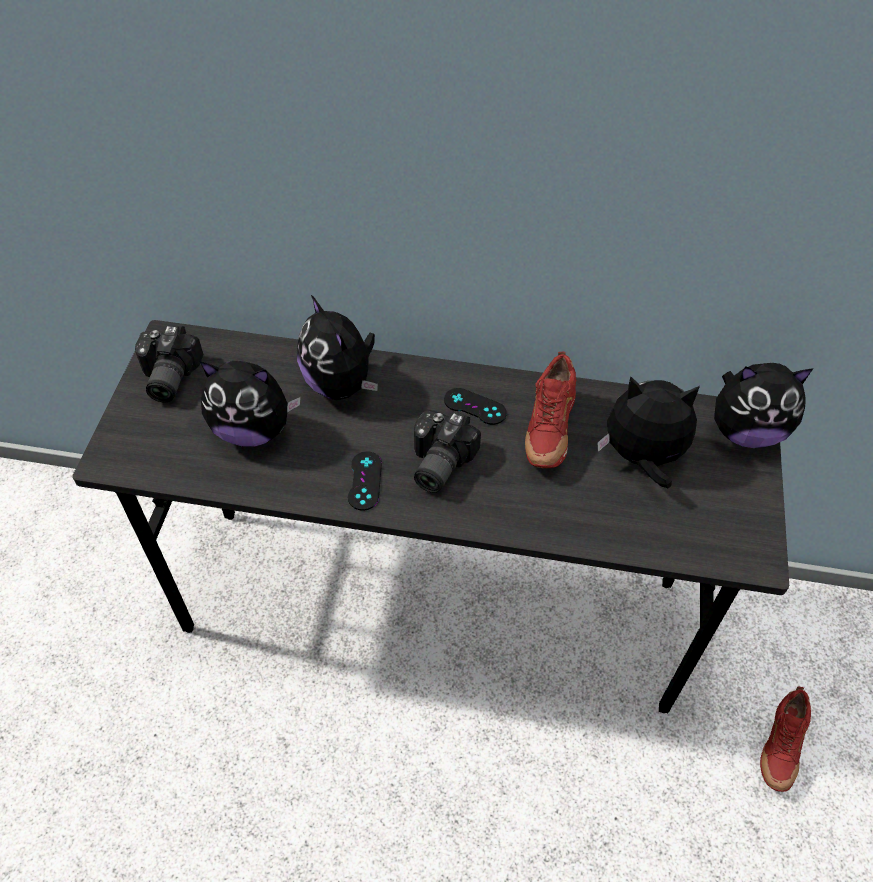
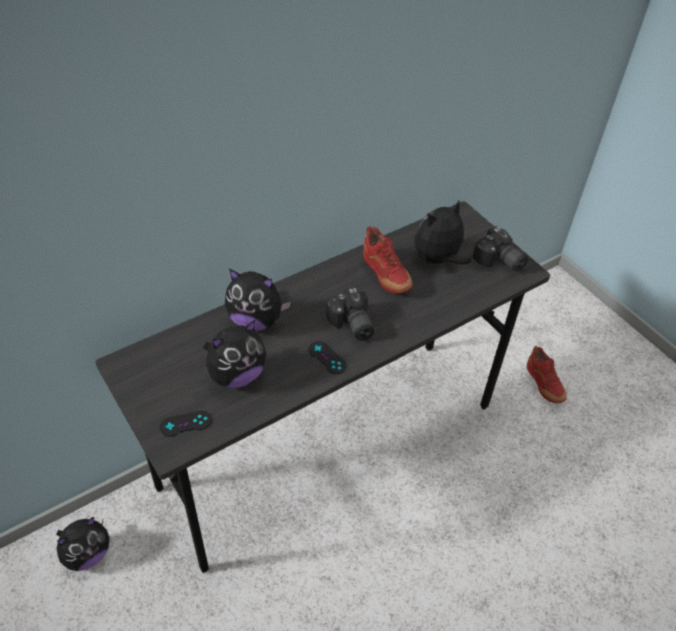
camera: 45 degrees left, 5 degrees down
camera [135,325,203,402] -> camera moved to [472,226,528,271]
black game controller [444,388,507,425] -> black game controller moved to [160,411,212,437]
plush toy [714,363,814,448] -> plush toy moved to [56,517,109,571]

